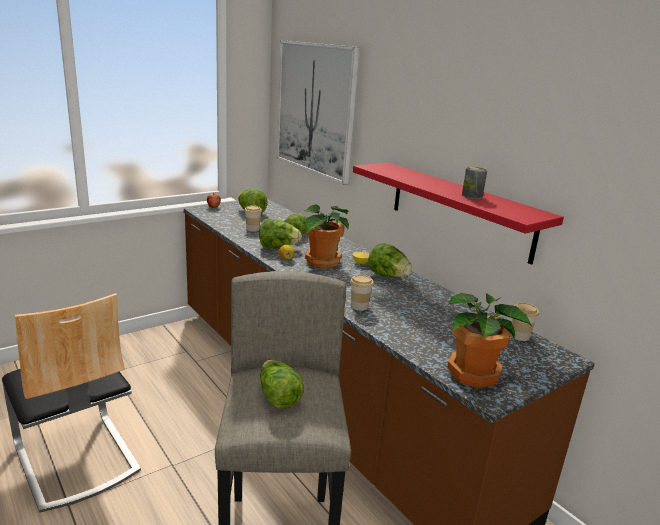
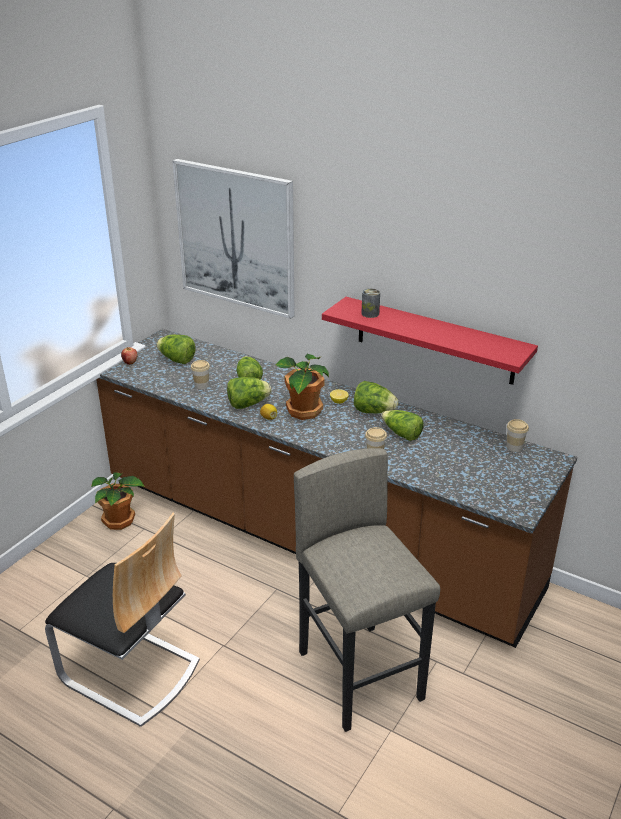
camera: 20 degrees left, 10 degrees up
lettuce [260,360,304,409] -> lettuce moved to [381,410,424,441]
potted plant [447,293,533,389] -> potted plant moved to [91,472,145,530]
can [462,167,487,199] -> can moved to [361,288,380,318]

